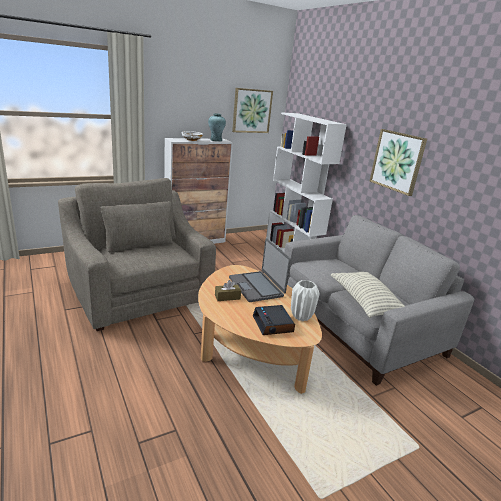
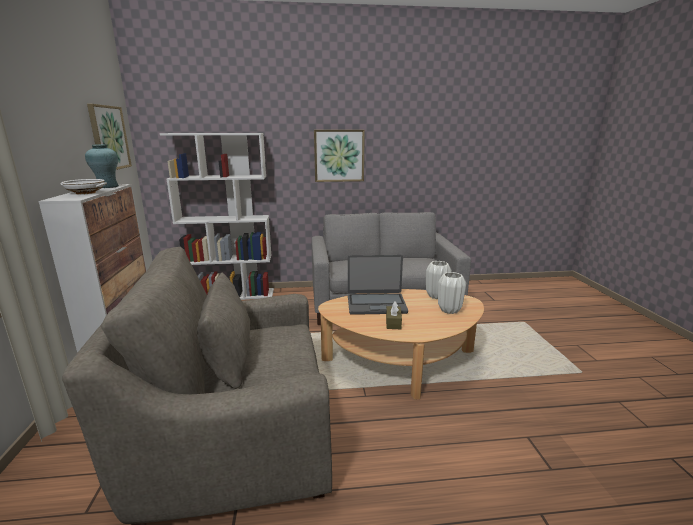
camera: 65 degrees left, 5 degrees down
alarm clock [253,305,295,335] -> white vase [438,272,466,314]
pillow [331,272,405,318] -> none

